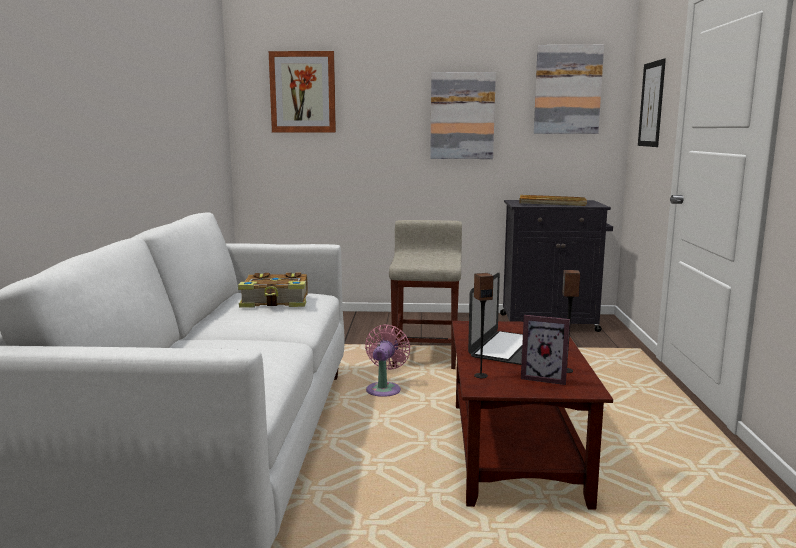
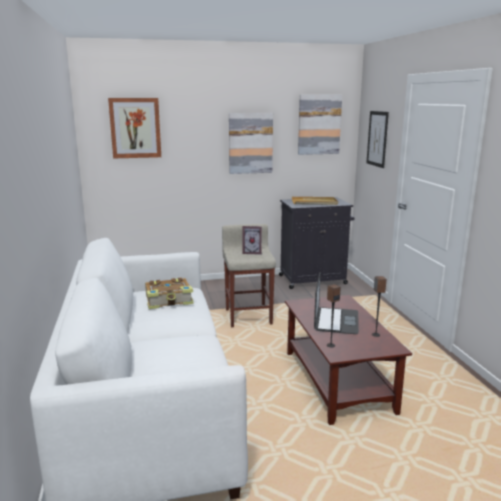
camera: 15 degrees left, 5 degrees up
pink fan [365,324,410,397] -> none
picture frame [521,315,570,385] -> picture frame moved to [242,226,262,255]

